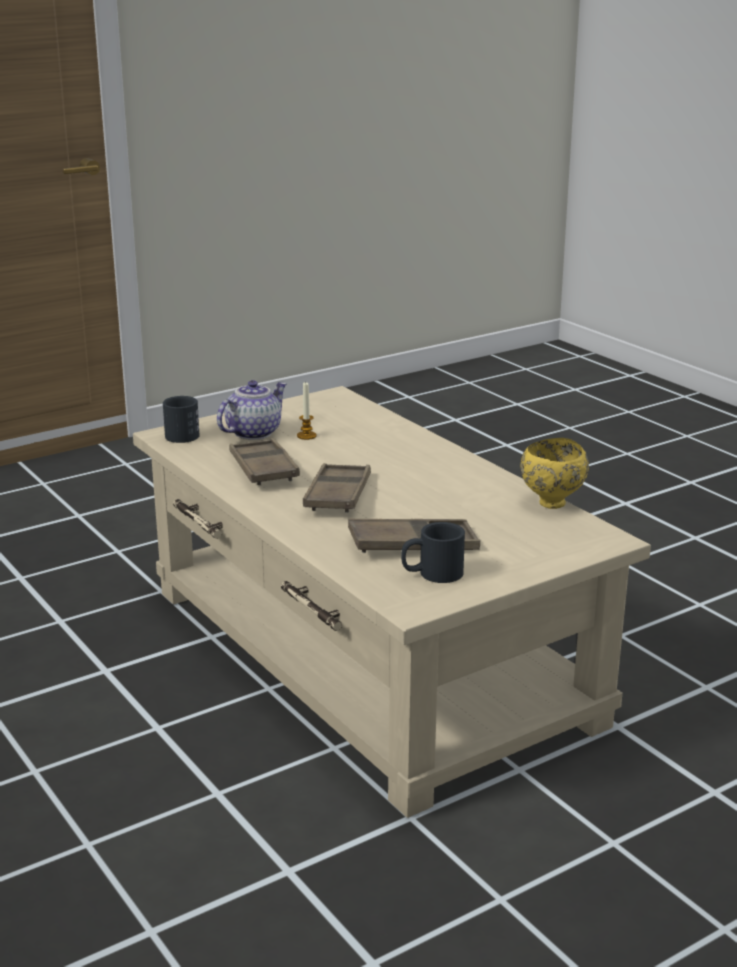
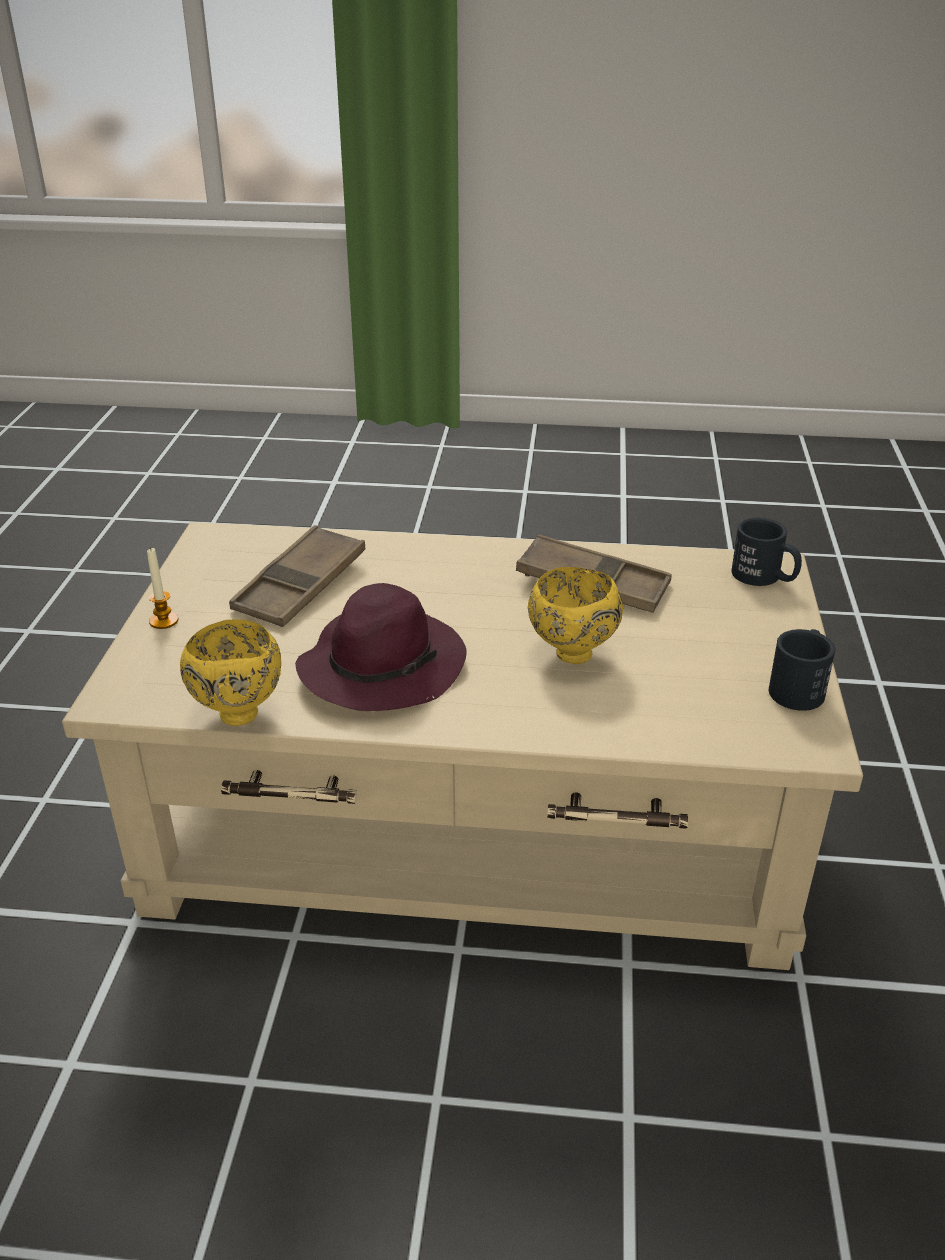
camera: 130 degrees right, 10 degrees up
teapot [217,380,287,440] -> none
candle [297,382,316,440] -> candle moved to [147,547,178,629]
brown tray [303,463,371,513] -> none
black mug [401,522,465,583] -> black mug moved to [769,629,835,711]
none -> purple hat [295,583,467,711]
none -> yellow bowl [528,567,623,664]

